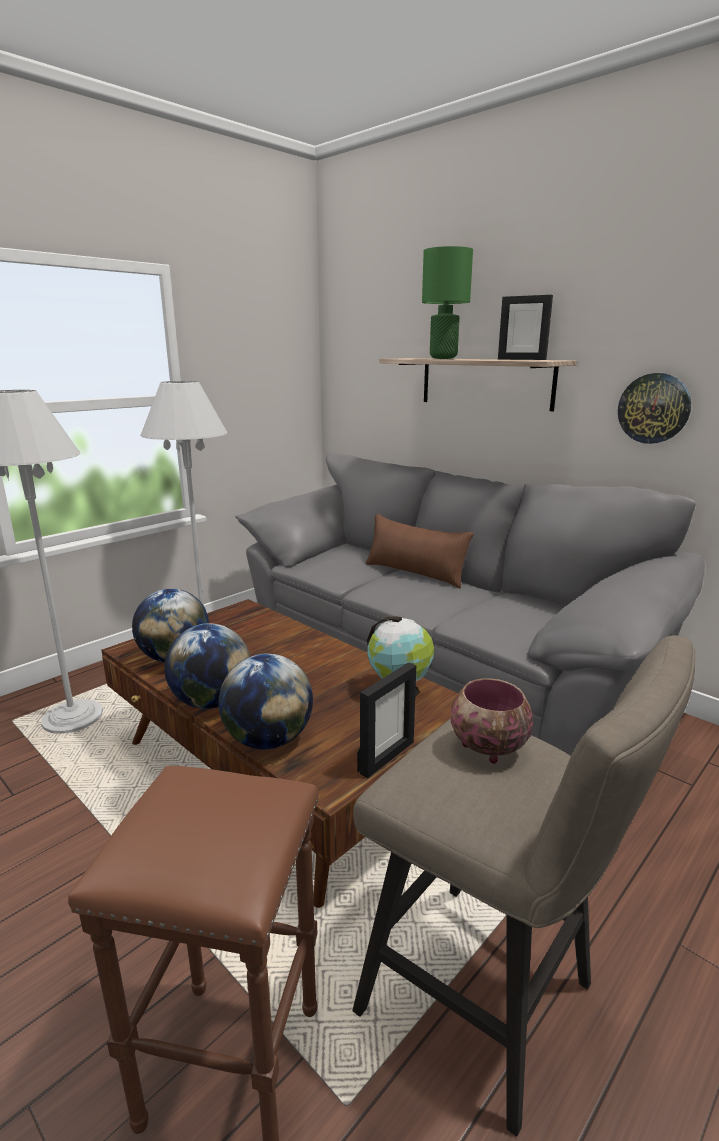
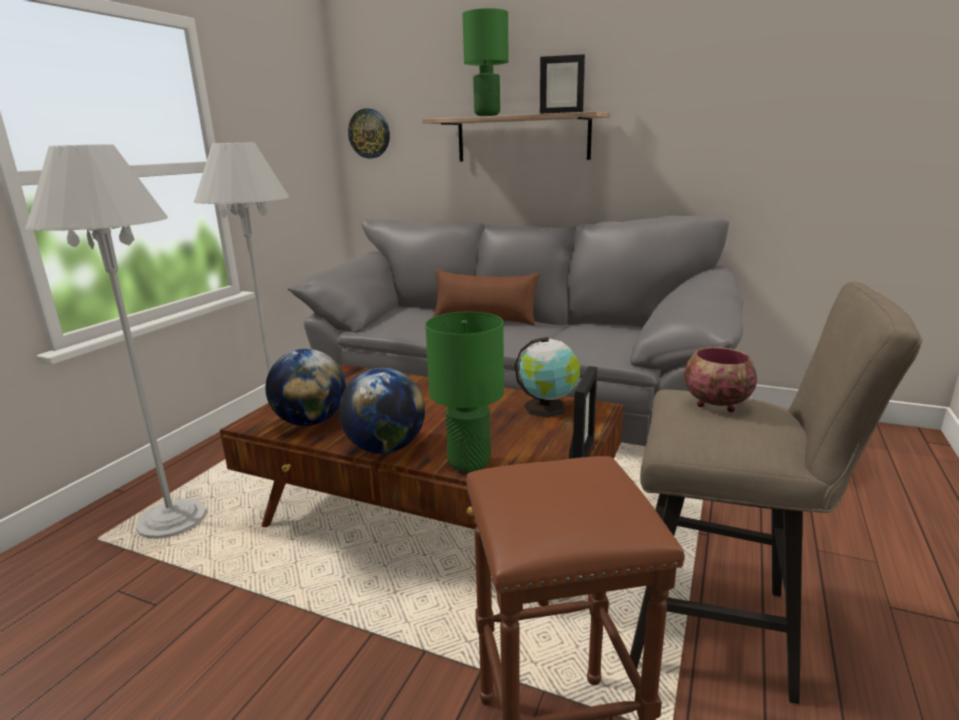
camera: 20 degrees left, 0 degrees up
globe [218,654,313,749] -> green table lamp [425,312,504,472]
wall clock [618,373,691,444] -> wall clock moved to [348,108,390,158]

